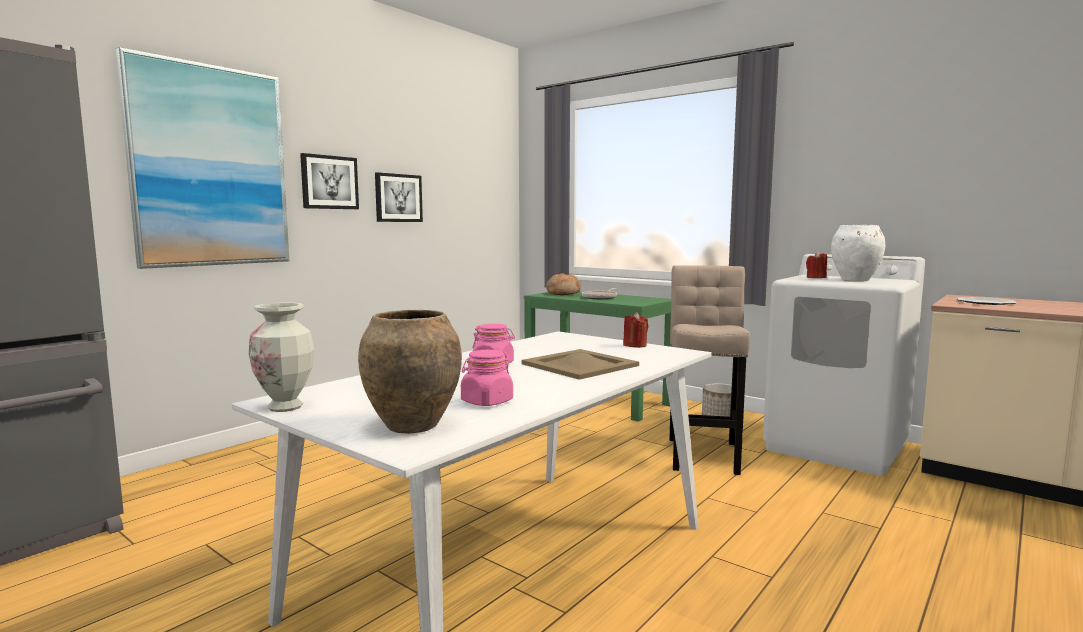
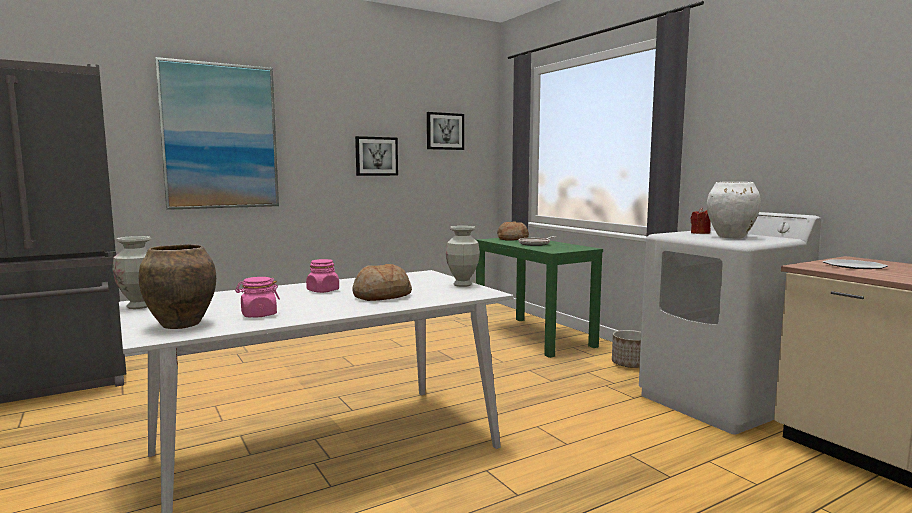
camera: 20 degrees right, 0 degrees up
picture [300,153,359,209] -> picture moved to [427,112,464,150]
beige tray [521,349,639,380] -> bread [352,264,412,301]
red candle [623,312,649,348] -> vase [446,226,480,287]
beige stool [669,265,750,475] -> none

